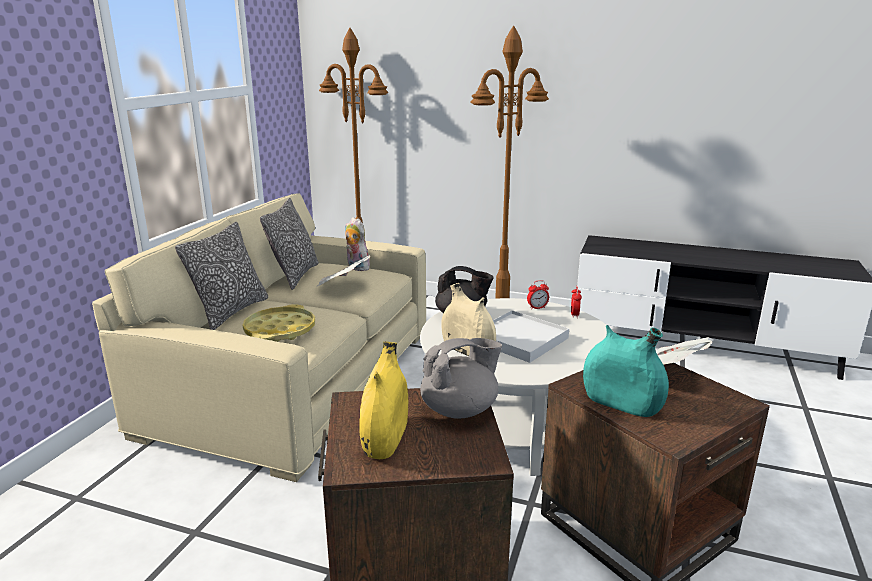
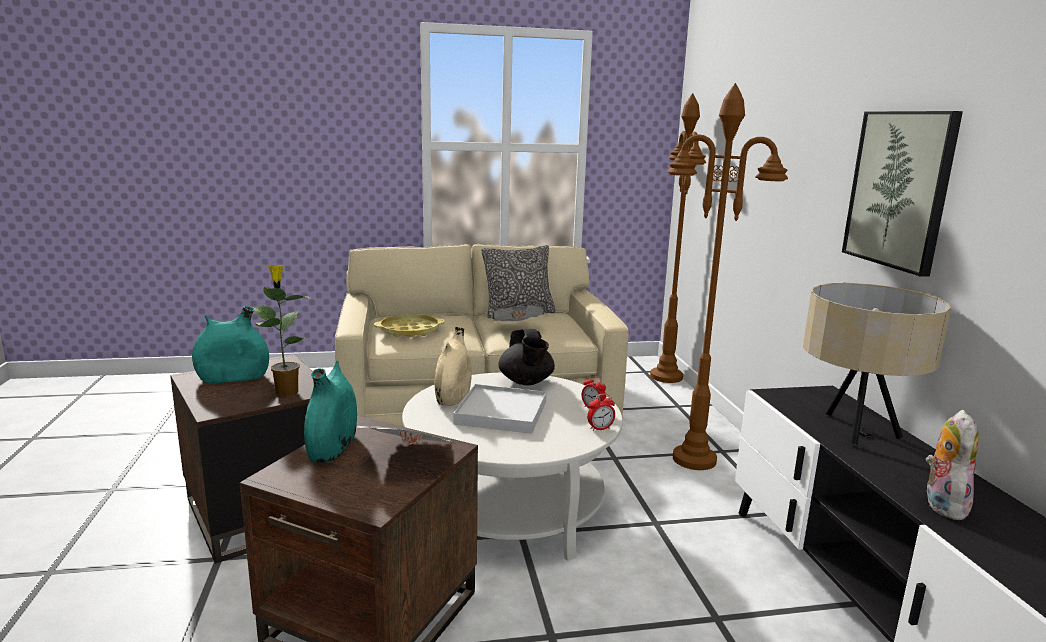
camera: 60 degrees right, 5 degrees down
pillow [175,222,268,330] -> none
plush toy [345,217,370,271] -> plush toy moved to [926,410,979,520]
yellow vase [359,342,408,459] -> turquoise vase [192,306,269,383]
grey teapot [420,338,502,419] -> potted plant [253,265,312,397]
none -> beige table lamp [803,283,951,445]
none -> picture [842,111,963,277]

